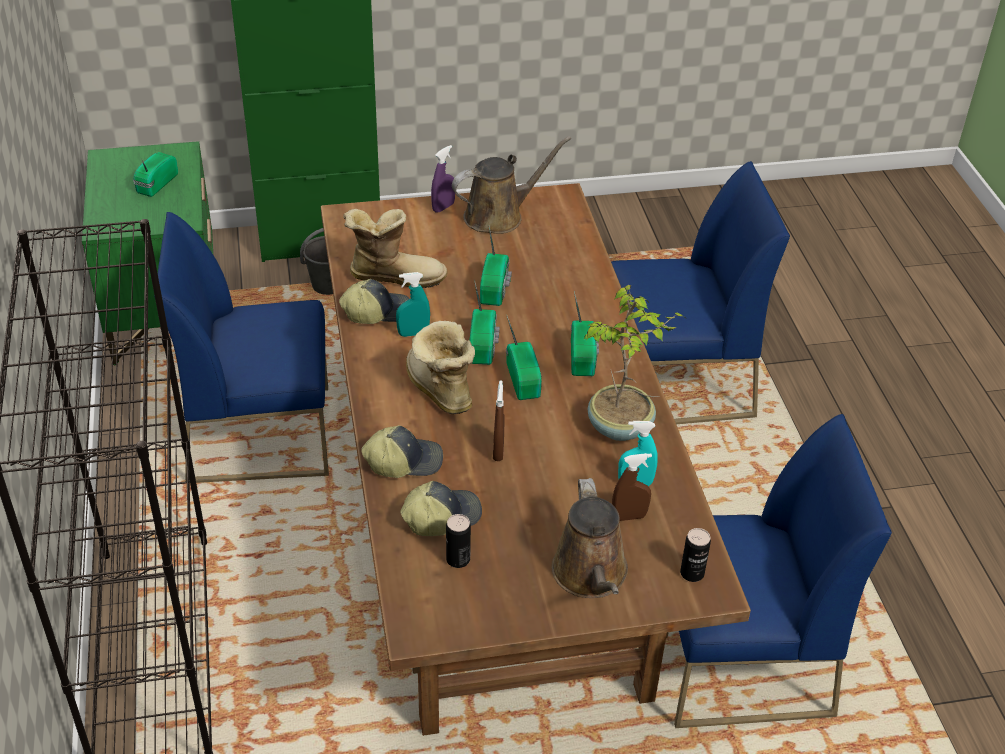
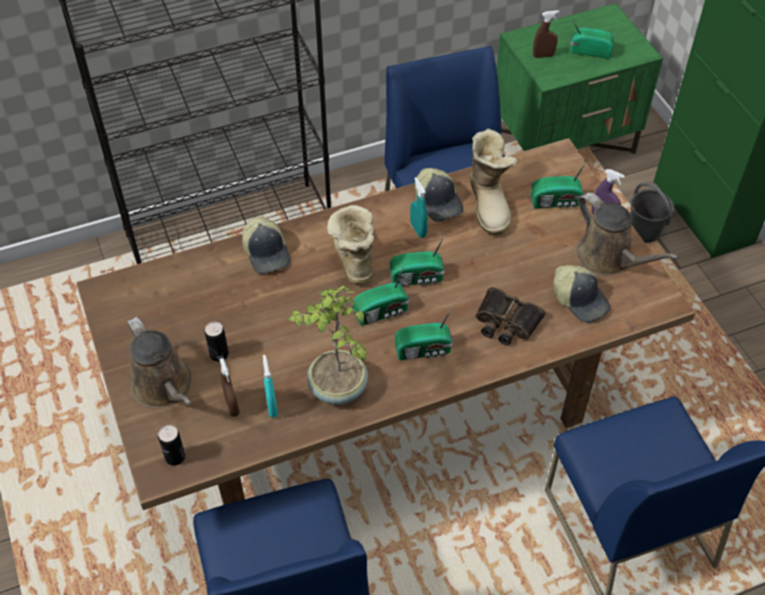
camera: 80 degrees right, 10 degrees up
cap [400,481,482,536] -> cap moved to [553,265,611,323]
boot [406,321,475,414] -> boot turned 60 degrees counterclockwise [327,205,374,284]
can [446,514,471,568] -> can moved to [205,322,229,362]
radio [480,226,512,306] -> radio moved to [531,159,588,208]
brown spray bottle [493,380,505,461] -> brown spray bottle moved to [533,10,559,58]
brown watering can [551,478,628,598] -> brown watering can turned 105 degrees counterclockwise [127,317,191,409]
none -> binoculars [476,287,545,345]

